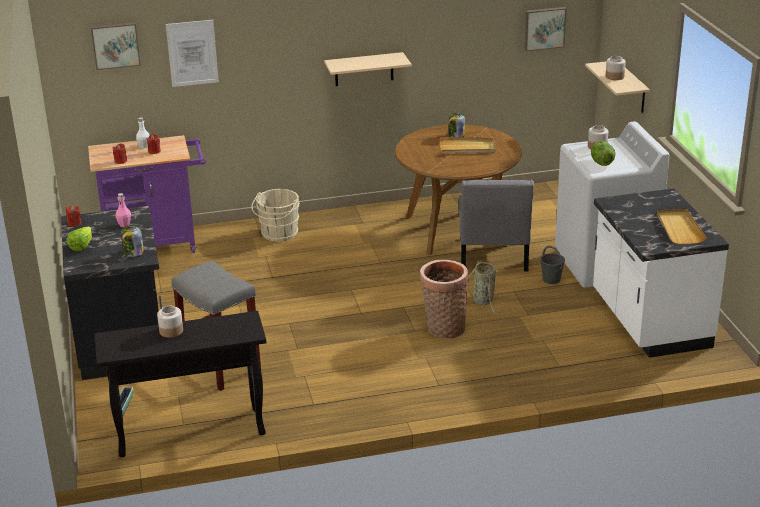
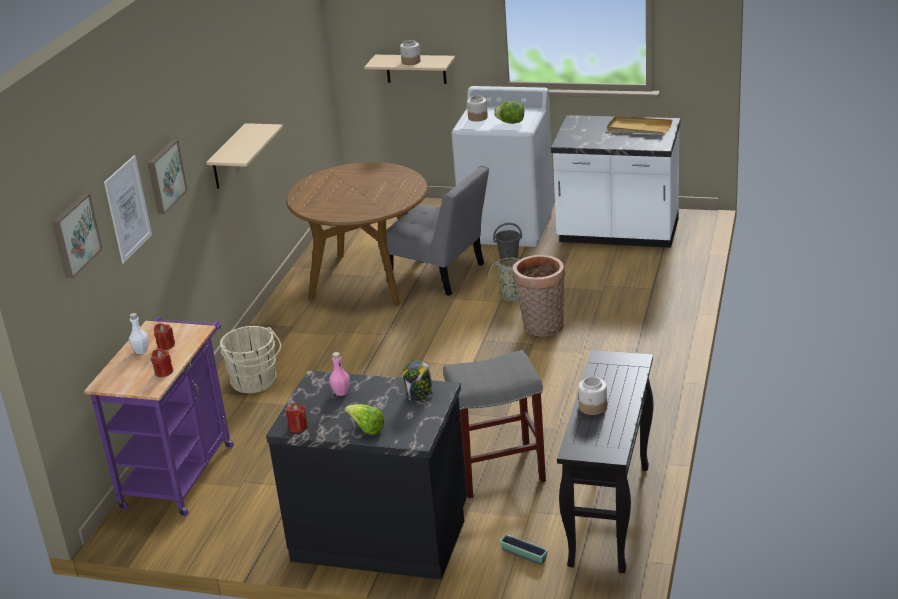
camera: 60 degrees left, 0 degrees up
beige tray [440,138,496,153] -> none
jar [449,113,465,138] -> none
picture [524,7,567,51] -> picture moved to [148,140,187,214]

